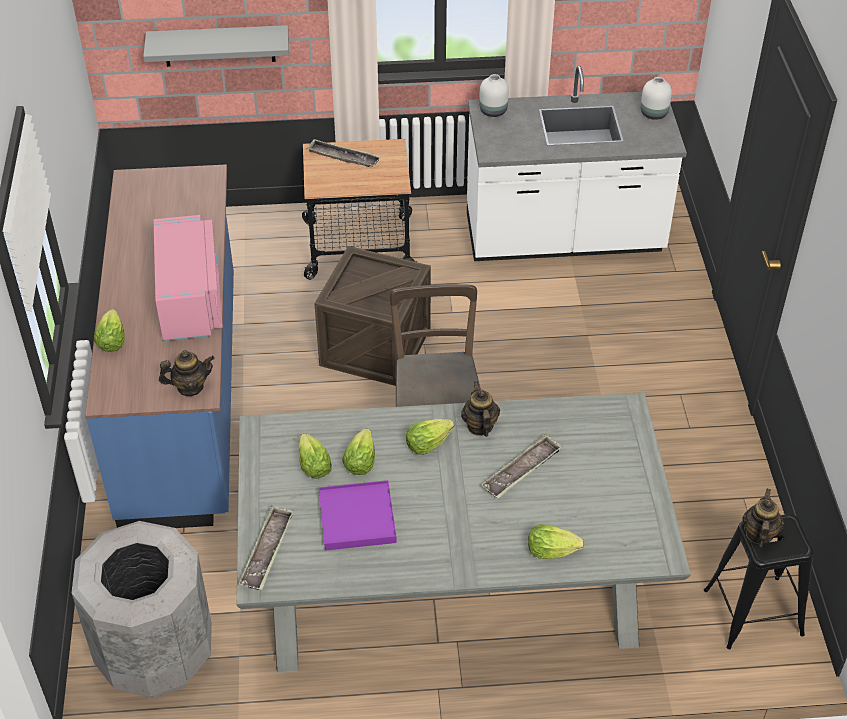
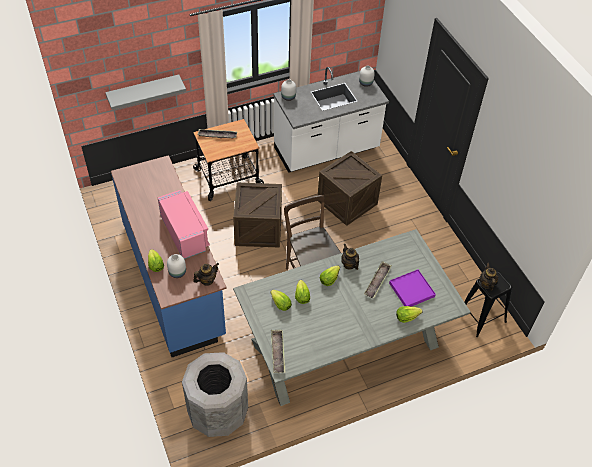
camera: 20 degrees left, 5 degrees up
purple tray [319,480,397,551] -> purple tray moved to [389,270,436,307]
none -> white vase [167,254,186,278]
none -> crate [318,151,382,226]

